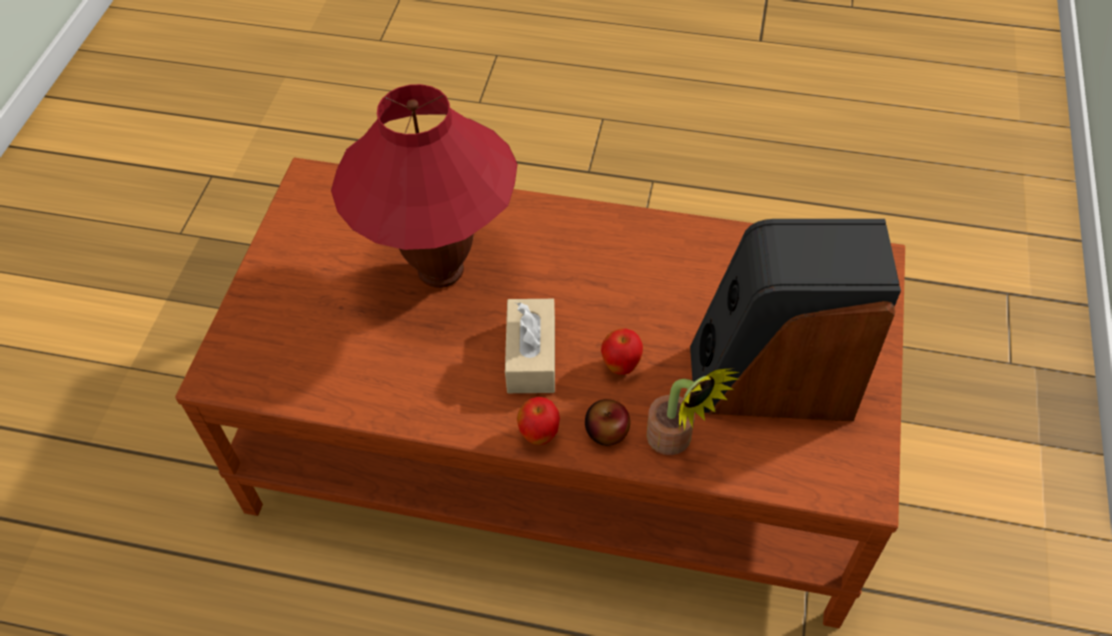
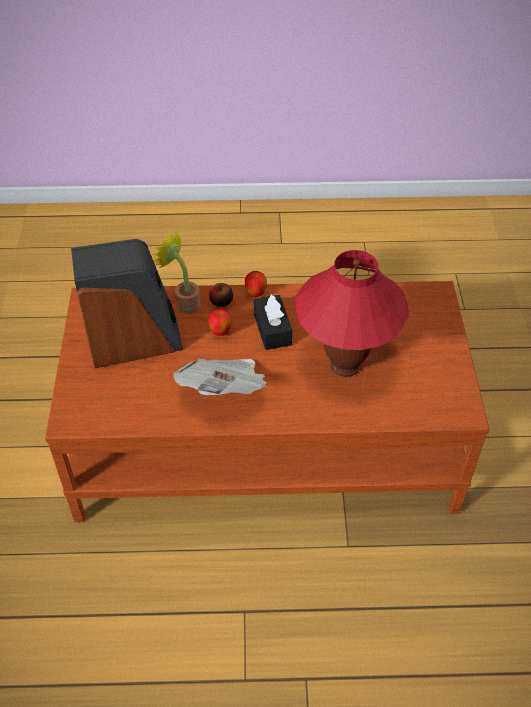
camera: 165 degrees right, 5 degrees down
beige tissue box [505,299,555,393] -> black tissue box [254,294,292,350]
none -> newspaper [173,358,267,395]

